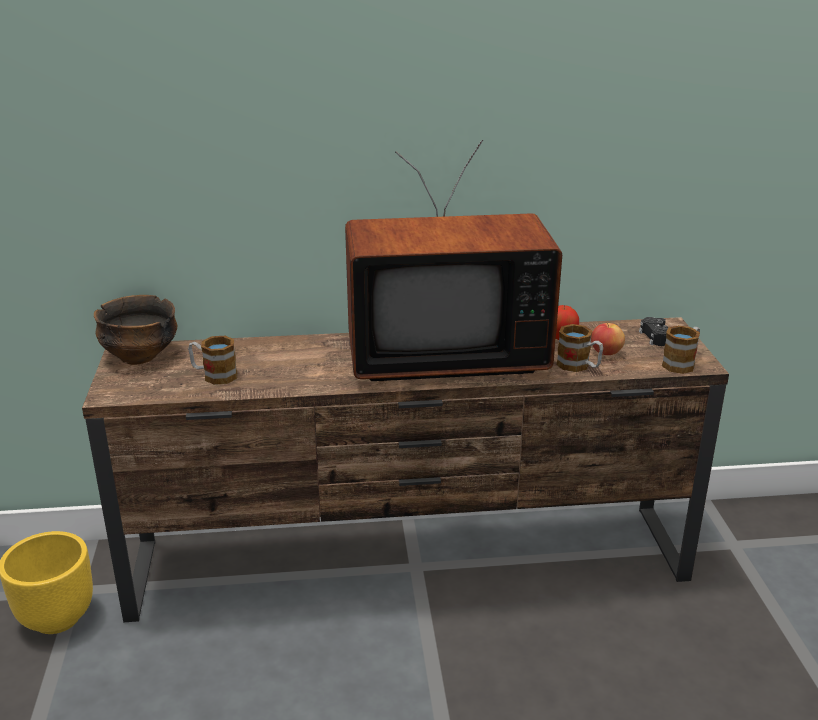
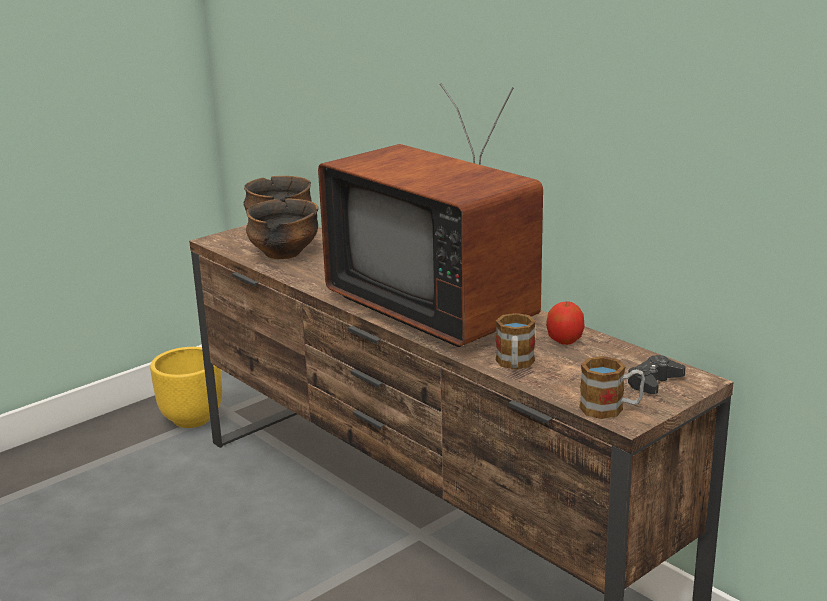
camera: 55 degrees right, 5 degrees down
mug [188,336,237,385] -> bowl [246,198,319,259]
apple [591,323,625,355] -> none

